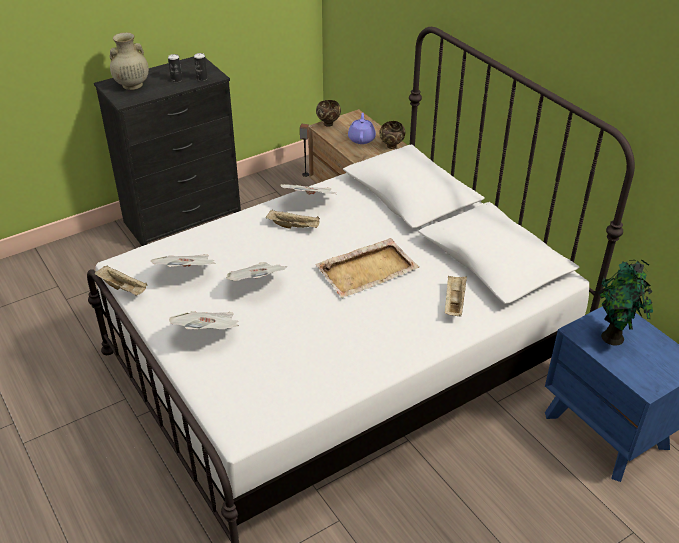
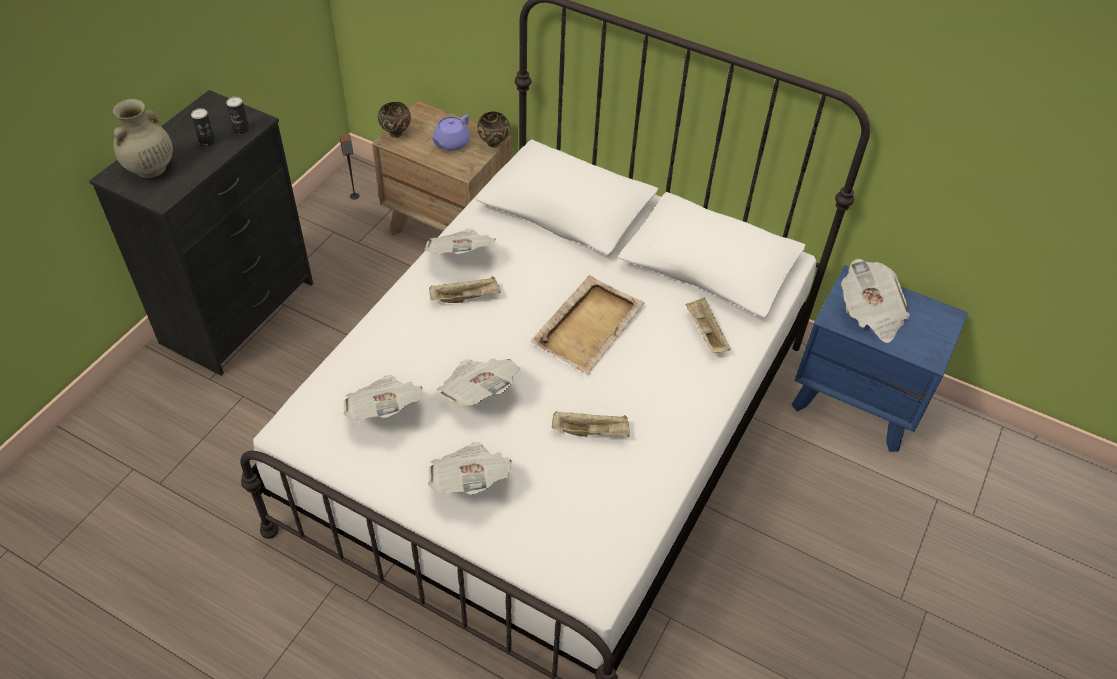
camera: 30 degrees left, 10 degrees up
beige tray [95,265,148,296] -> beige tray moved to [552,411,630,437]
purple teapot [348,113,376,144] -> purple teapot turned 120 degrees counterclockwise [431,115,470,151]
potted plant [598,259,653,346] -> newspaper [841,259,910,343]

